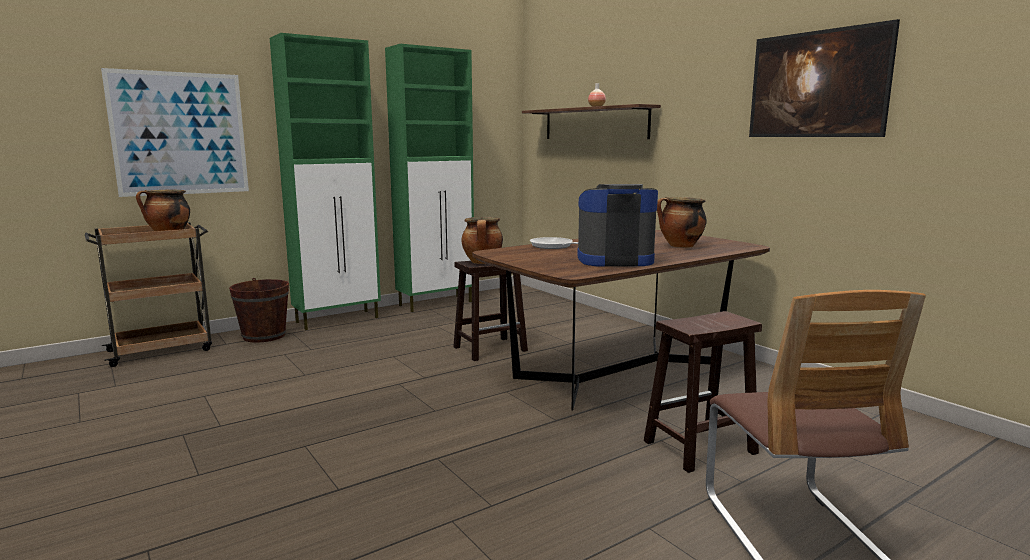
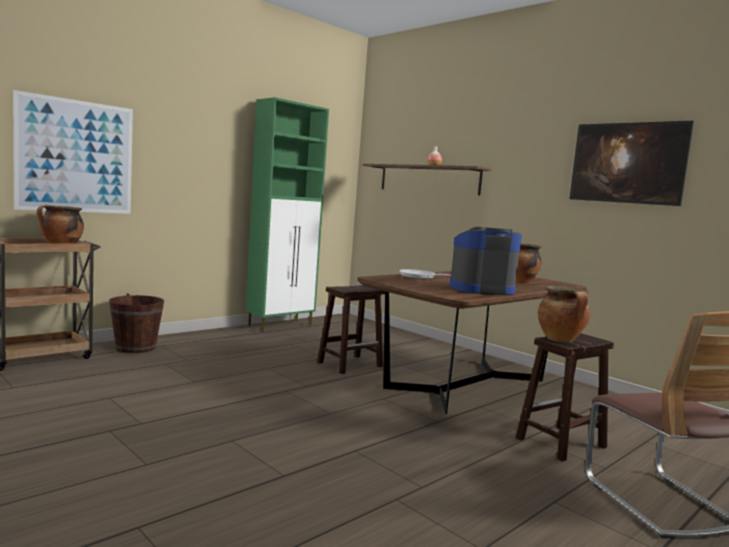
camera: 10 degrees left, 5 degrees down
green cabinet [270,33,381,330] -> none
cooking pot [462,217,503,264] -> cooking pot moved to [538,286,590,342]

